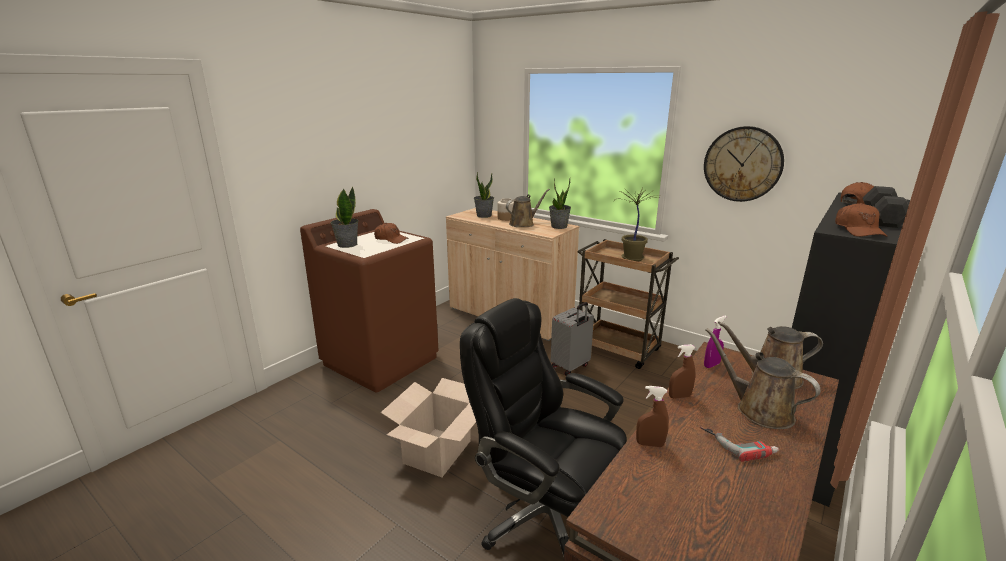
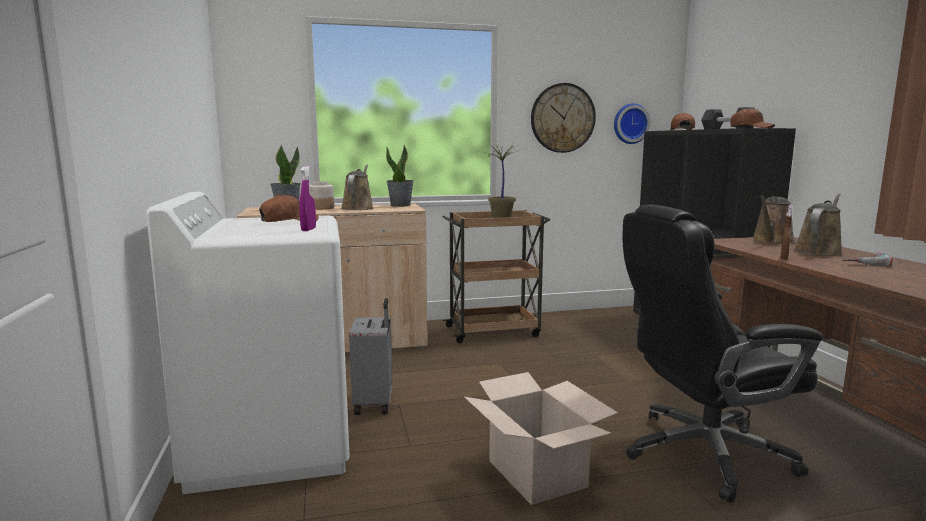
camera: 50 degrees left, 10 degrees down
brown washing machine [300,209,439,393] -> white washing machine [146,192,350,494]
potted plant [331,187,358,248] -> none
grey suitcase [551,302,594,375] -> grey suitcase moved to [349,298,392,415]
brown spray bottle [636,386,669,447] -> none
purple spray bottle [704,316,727,368] -> purple spray bottle moved to [299,166,316,231]
brown watering can [705,328,820,429] -> brown watering can turned 135 degrees clockwise [793,193,843,256]
none -> wall clock [614,103,650,144]

